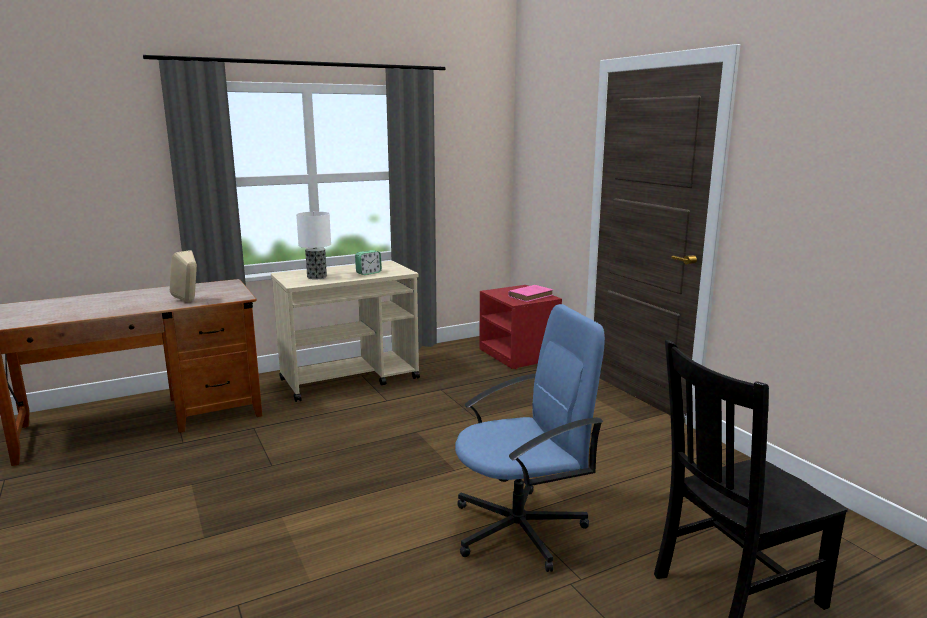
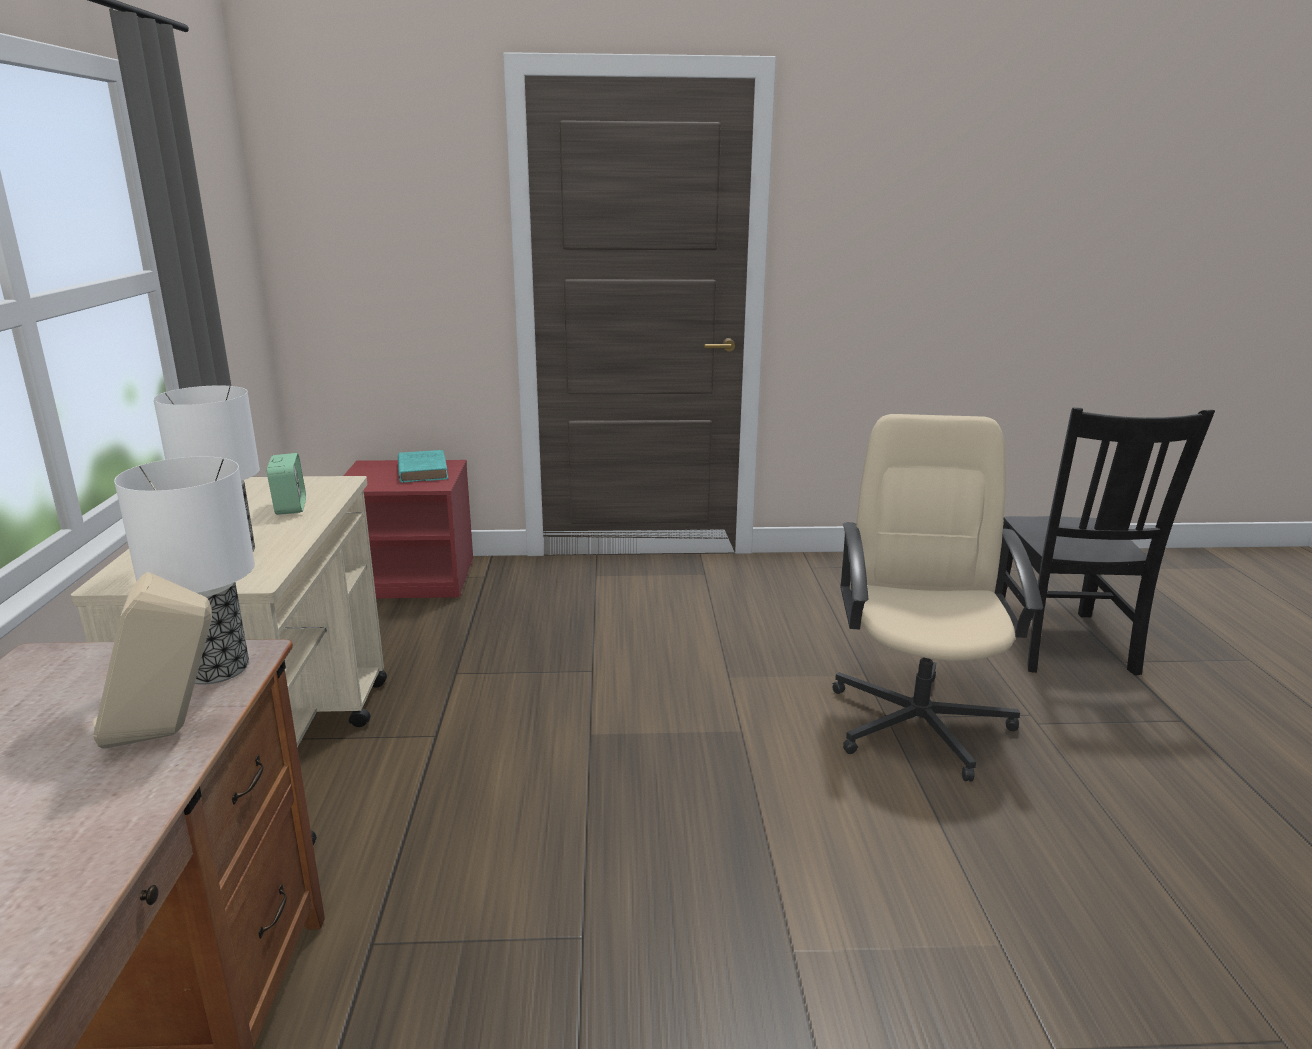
camera: 65 degrees left, 5 degrees up
blue office chair [455,304,605,572] -> beige office chair [833,414,1043,782]
pink book [508,285,553,302] -> turquoise book [398,450,448,483]
none -> table lamp [114,456,255,685]

